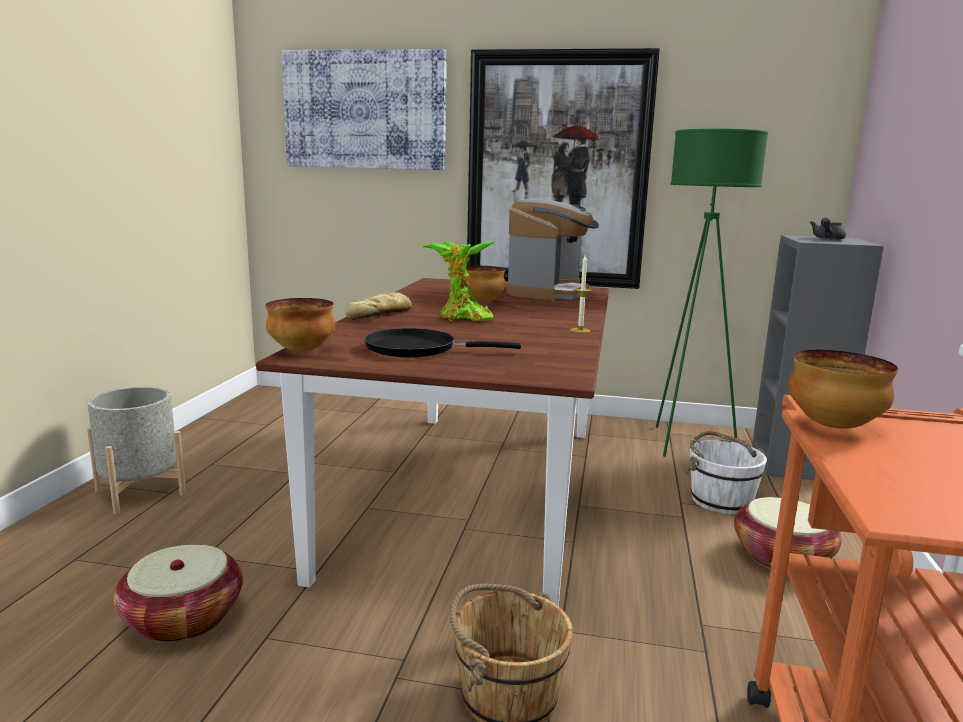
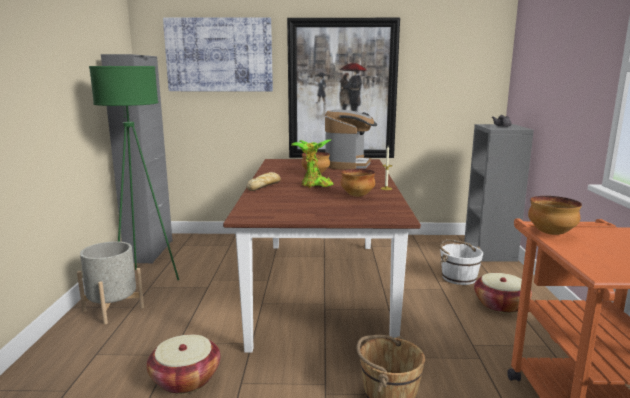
camera: 10 degrees left, 0 degrees up
bowl [266,298,335,352] -> bowl moved to [341,169,375,197]
black frying pan [364,328,521,357] -> none
green floor lamp [656,129,768,457] -> green floor lamp moved to [89,66,179,280]
none -> grey cabinet [101,54,173,263]

